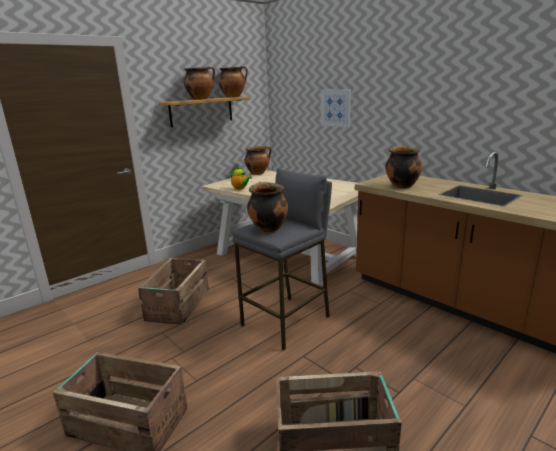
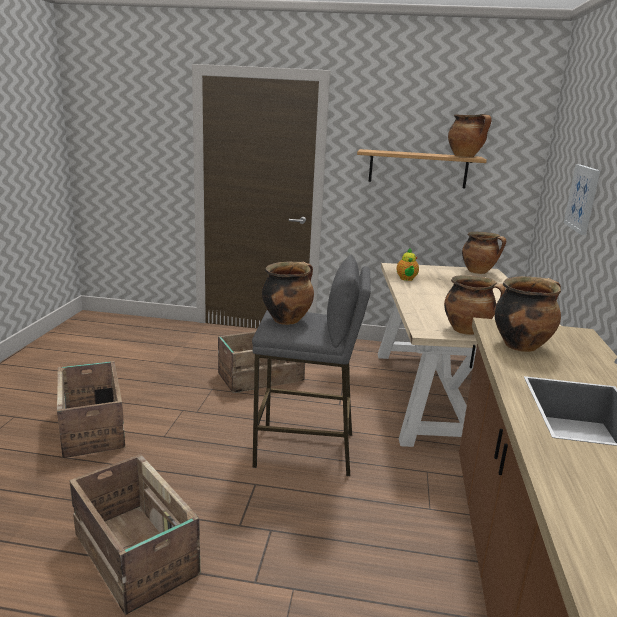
camera: 50 degrees right, 0 degrees up
cooking pot [184,66,215,100] -> cooking pot moved to [444,275,506,335]

